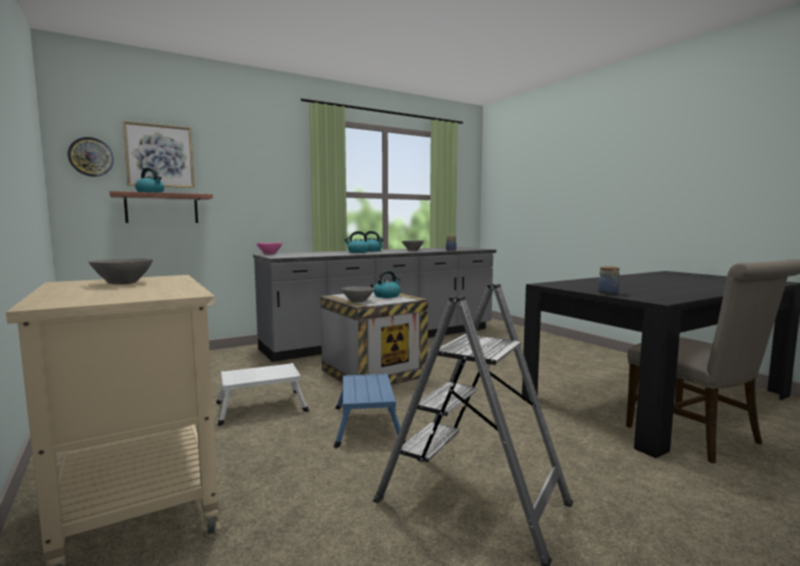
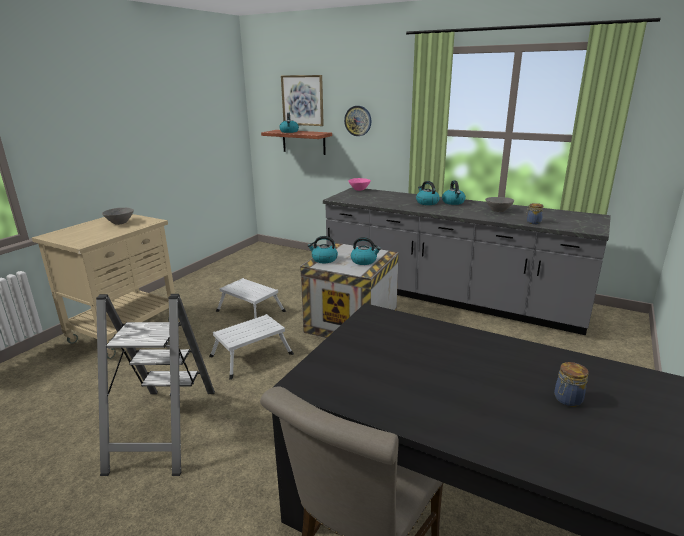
camera: 60 degrees right, 15 degrees up
wall clock [68,137,114,177] -> wall clock moved to [344,106,371,136]
blue step ladder [334,374,406,448] -> white step ladder [209,314,294,379]
grey bowl [342,286,374,303] -> kettle [308,236,338,263]
jar [598,266,620,295] -> jar moved to [554,362,589,407]

